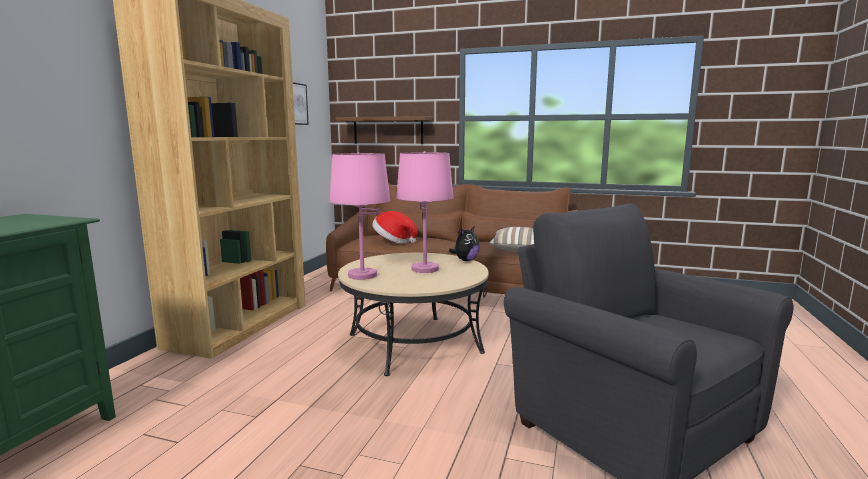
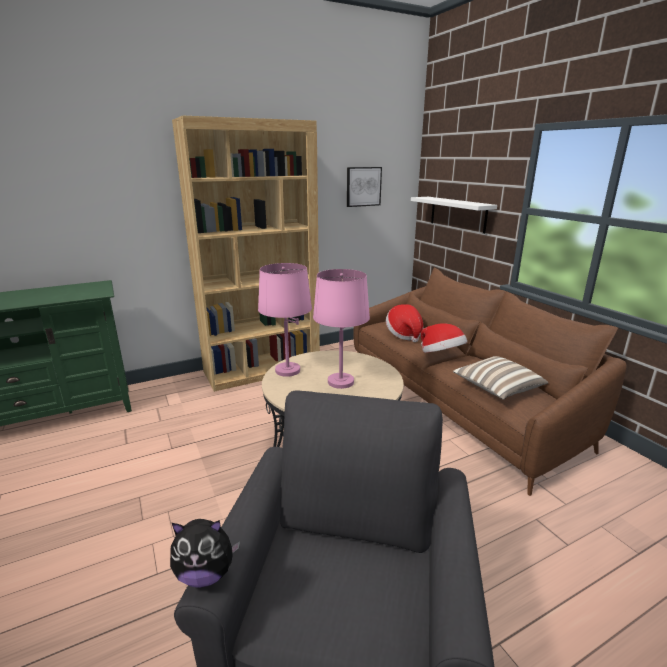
camera: 45 degrees right, 10 degrees up
brown shelf [336,116,432,144] -> white shelf [411,197,497,234]
plush toy [449,227,480,261] -> plush toy moved to [170,519,240,588]
none -> hat [421,323,467,353]

